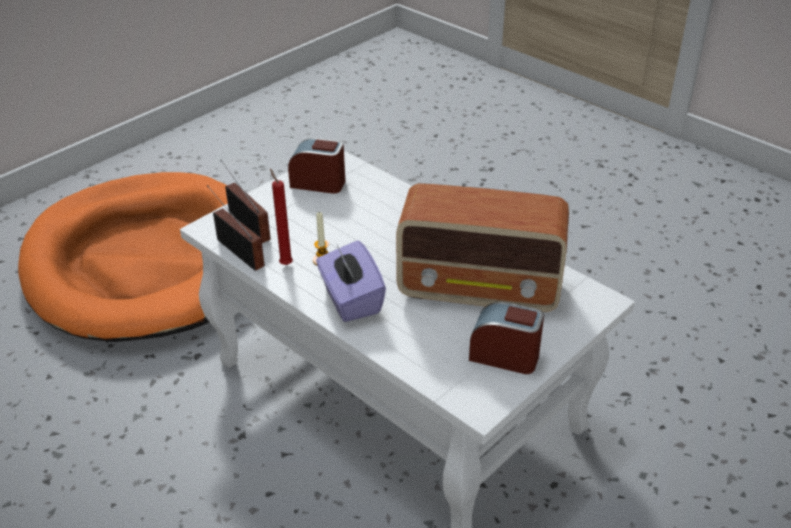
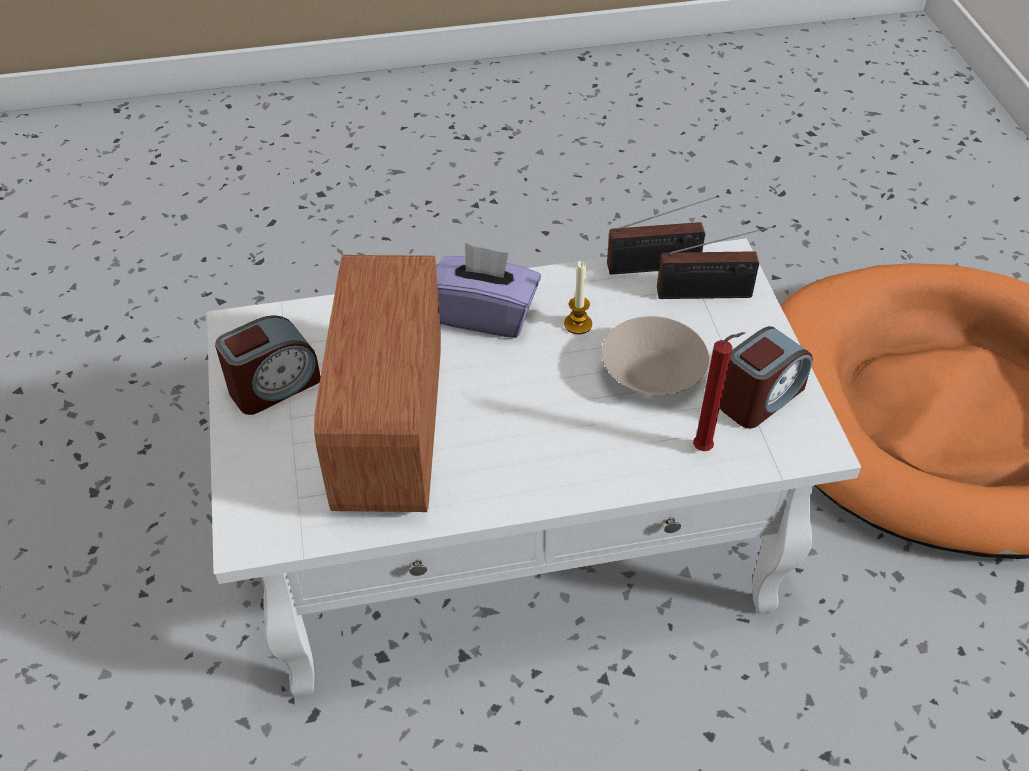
camera: 125 degrees right, 10 degrees up
red candle [270,169,293,265] -> red candle moved to [693,332,745,451]
radio [396,183,569,312] -> radio turned 45 degrees counterclockwise [314,255,441,512]
none -> beige bowl [602,316,709,395]

